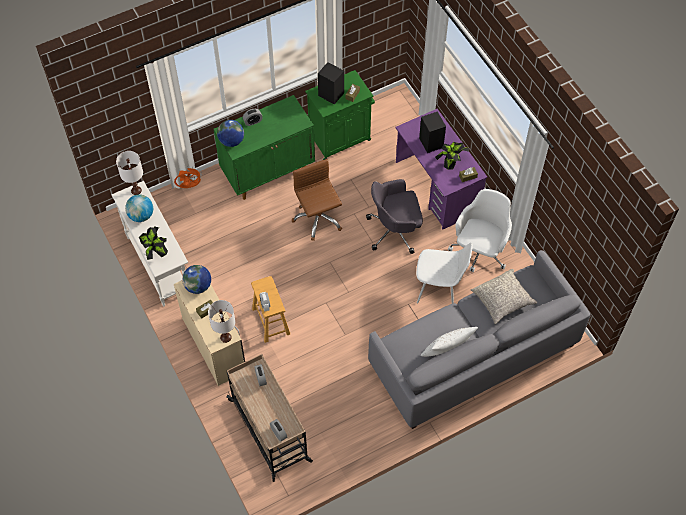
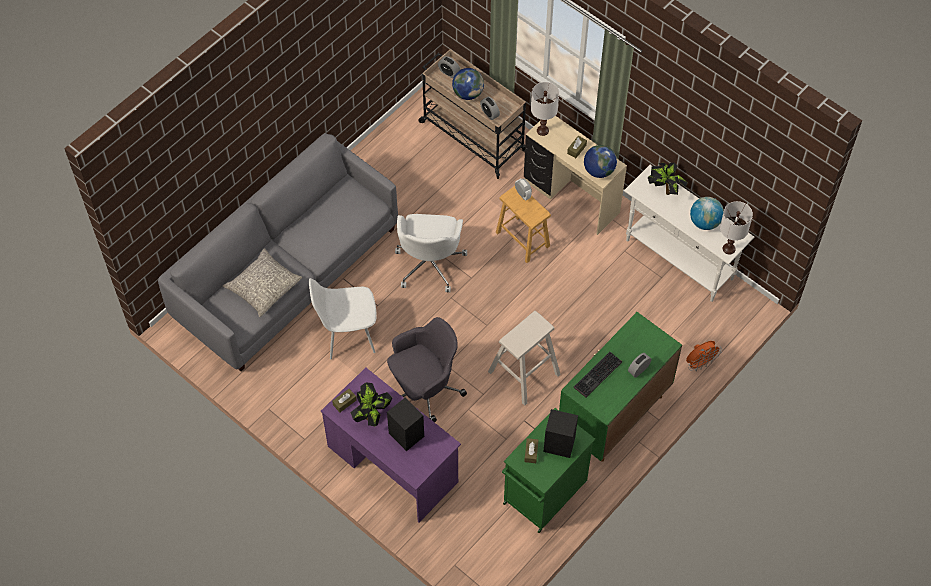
camera: 160 degrees right, 0 degrees up
globe [217,120,244,147] -> globe moved to [452,68,484,100]
brown office chair [292,159,342,241] -> beige stool [488,311,561,406]
white pillow [420,327,478,357] -> none
white office chair [448,189,512,272] -> white office chair moved to [395,214,467,292]
none -> keyboard [574,352,622,397]

